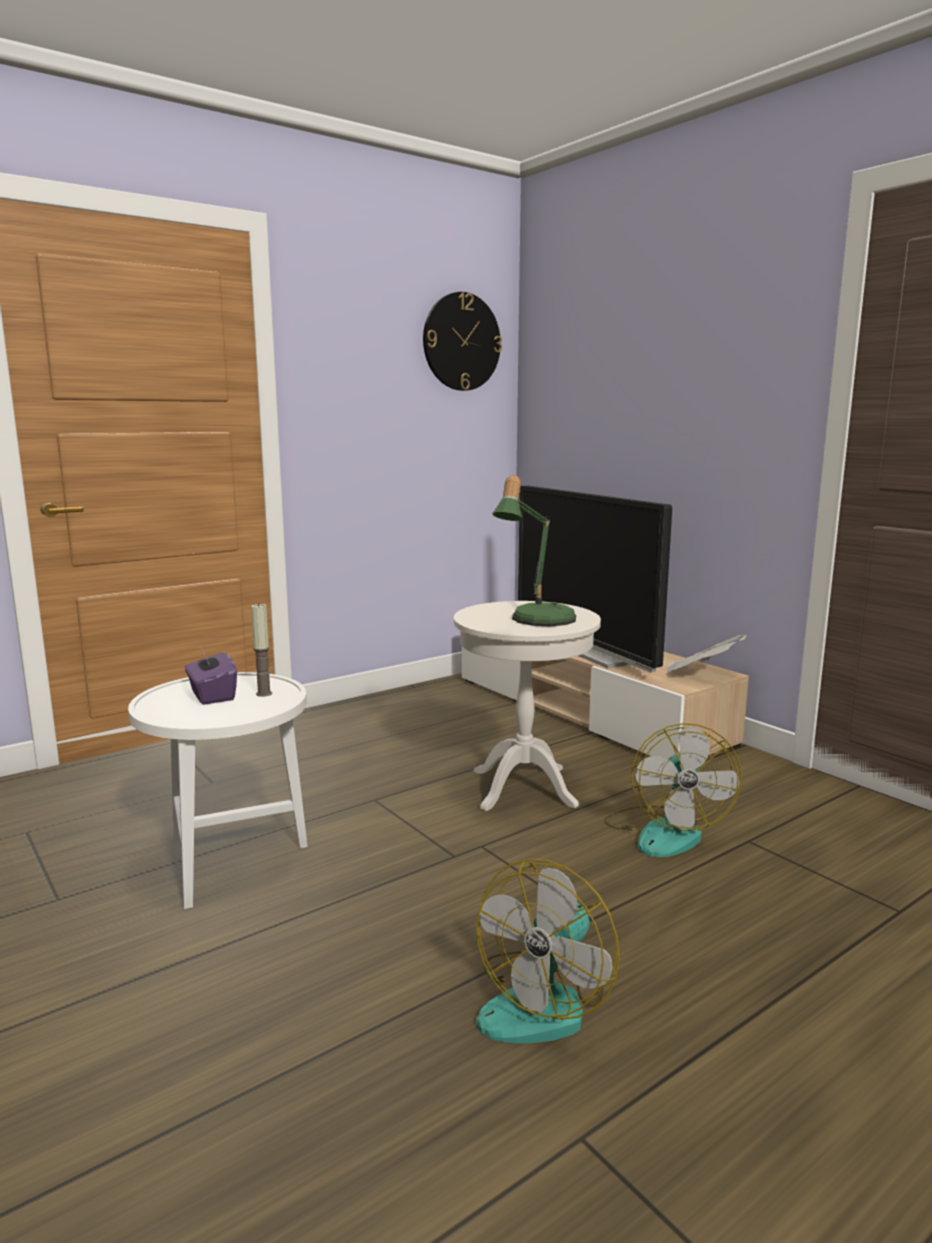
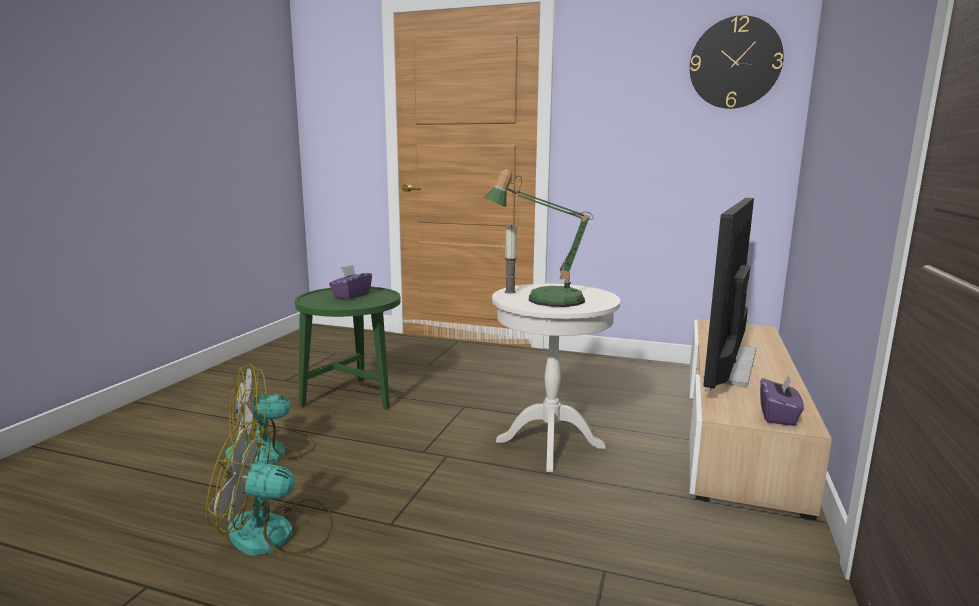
camera: 55 degrees right, 0 degrees up
white side table [128,672,308,909] -> green side table [295,287,401,410]
candle [251,603,272,697] -> candle moved to [505,224,517,294]
fan [604,723,742,857] -> fan moved to [226,364,316,466]
newspaper [667,635,746,672] -> purple tissue box [760,375,804,426]

